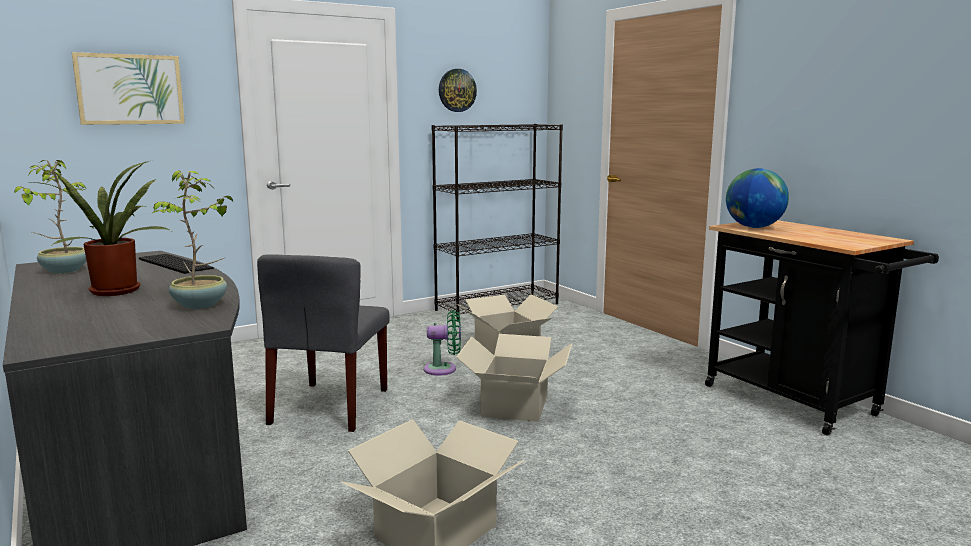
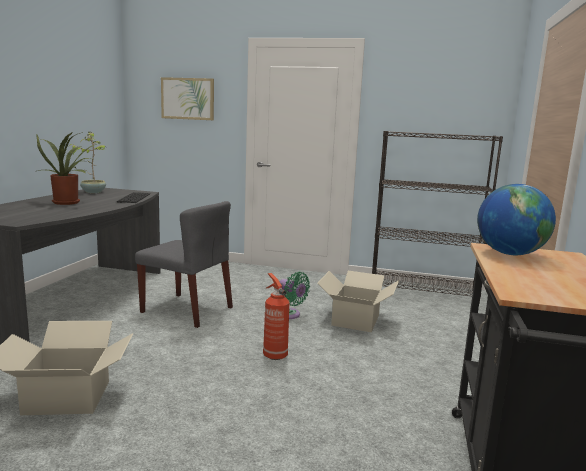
camera: 45 degrees right, 0 degrees up
potted plant [152,170,233,309] -> none
grey chair [257,254,390,432] -> grey chair turned 120 degrees counterclockwise [135,201,233,328]
wall clock [439,69,477,112] -> none
cardboard box [456,334,572,422] -> fire extinguisher [263,273,289,360]

